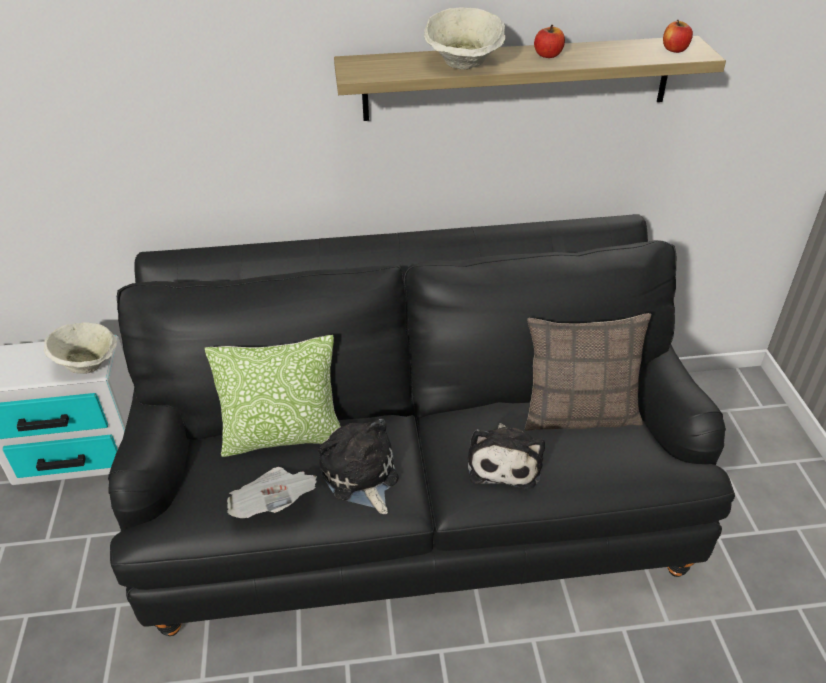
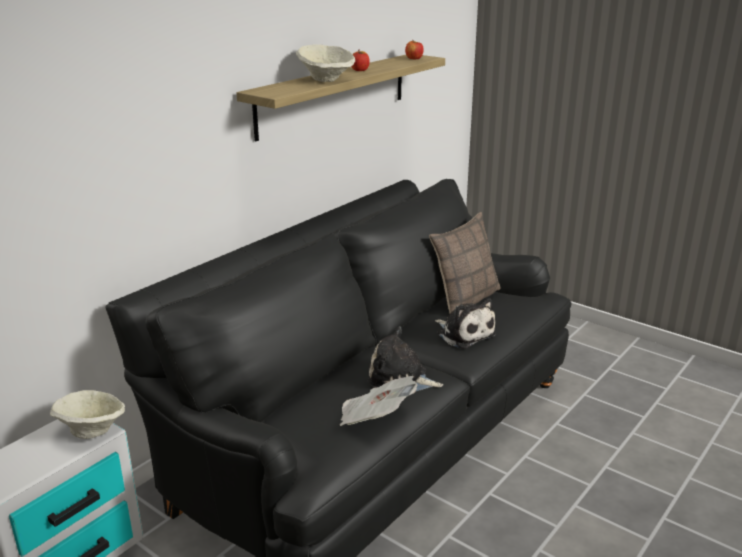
camera: 45 degrees left, 15 degrees down
pillow [205,335,341,457] -> none

